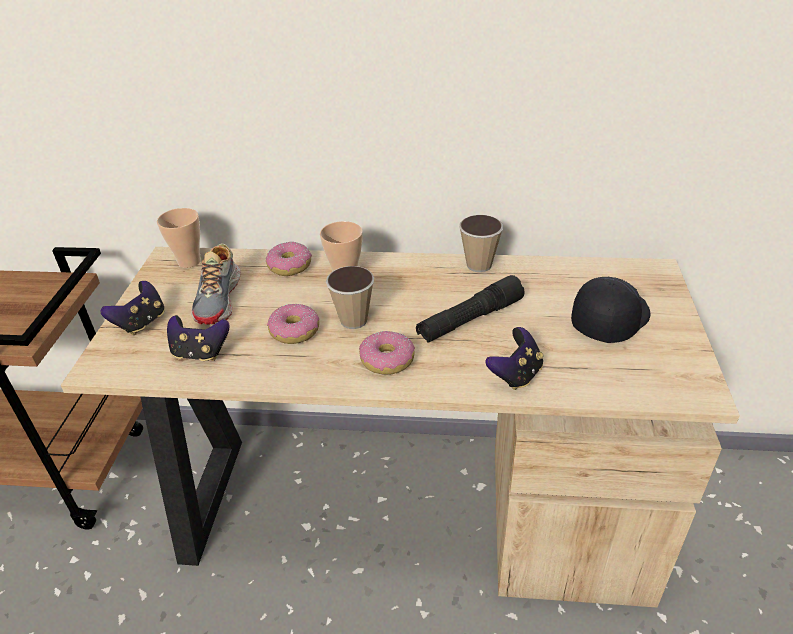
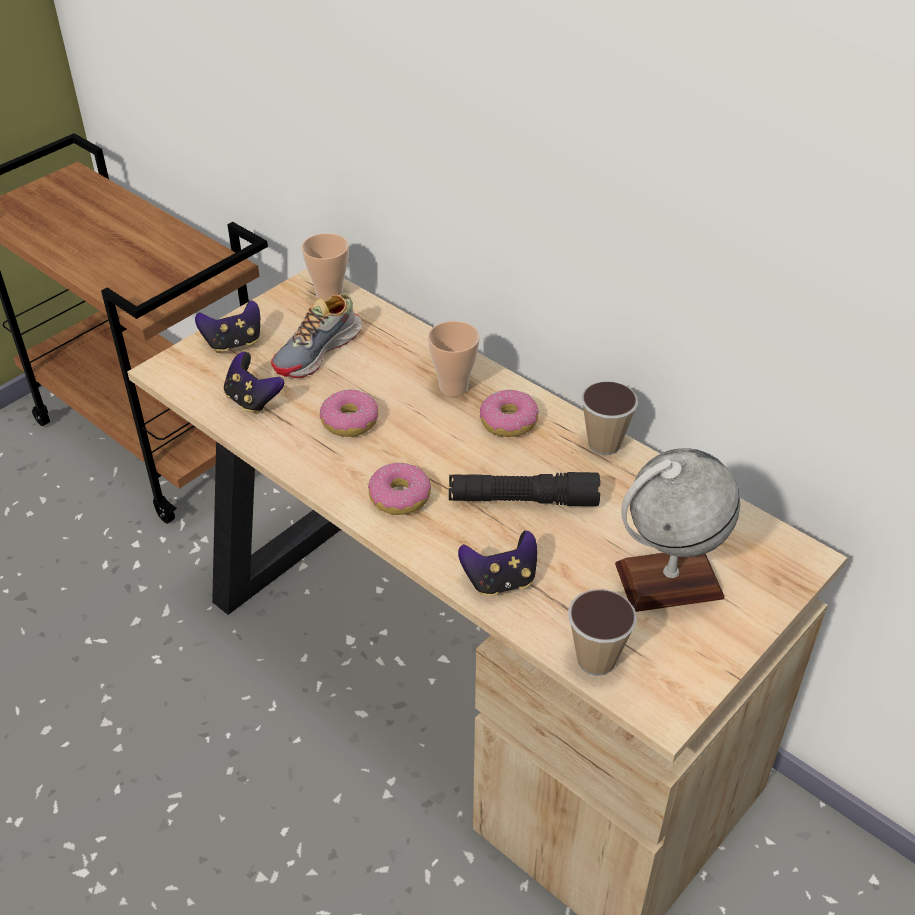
camera: 35 degrees right, 5 degrees up
donut [266,241,312,276] -> donut moved to [480,389,539,437]
cup [326,266,374,329] -> cup moved to [568,589,637,676]
black cap [571,277,651,343] -> globe [615,448,740,612]

